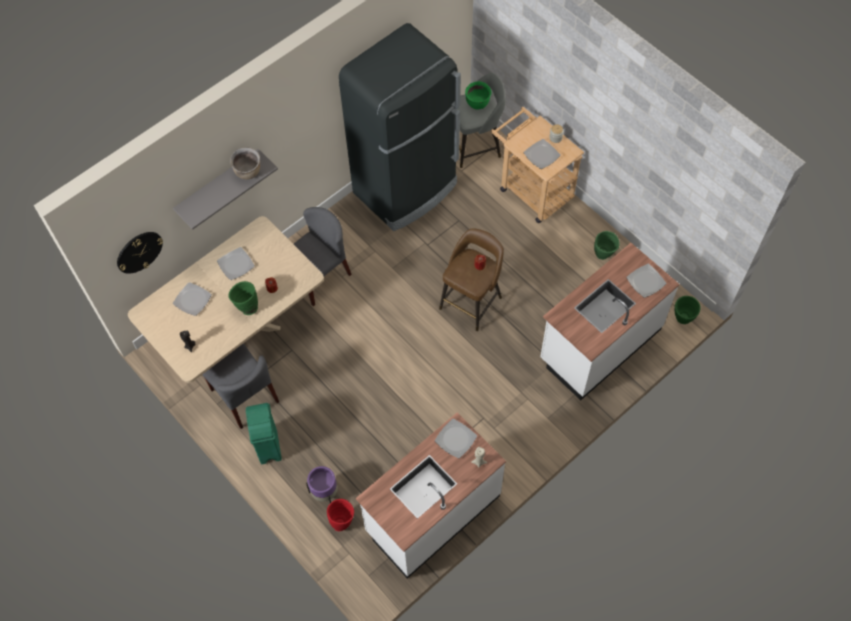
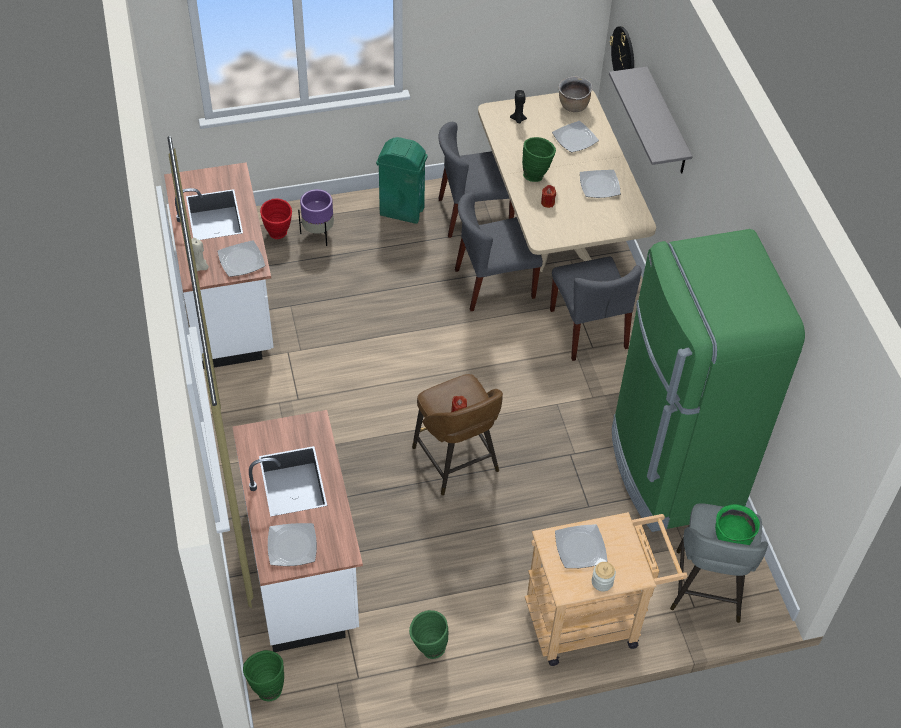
camera: 115 degrees right, 10 degrees down
brown cooking pot [230,147,260,180] -> brown cooking pot moved to [558,76,593,112]
black fridge [339,23,461,231] -> green fridge [612,229,805,532]
none -> grey chair [455,192,543,311]

